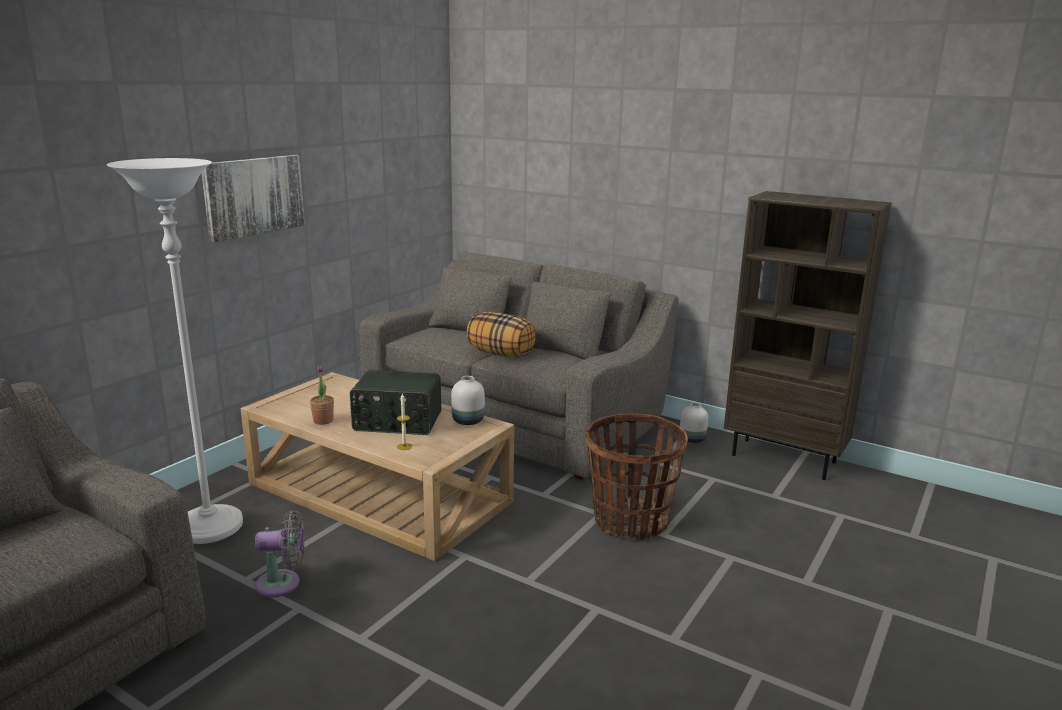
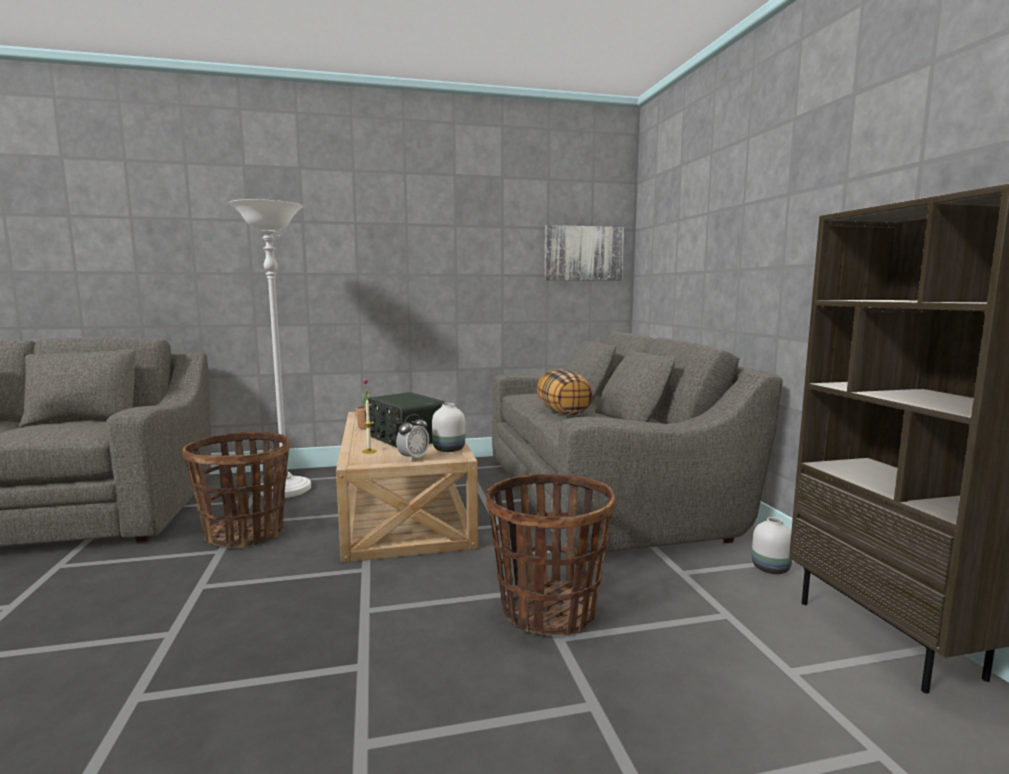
camera: 45 degrees right, 10 degrees down
picture [202,155,305,242] -> picture moved to [544,225,624,281]
grey fan [255,510,305,597] -> basket [182,432,290,548]
none -> alarm clock [396,414,429,462]

